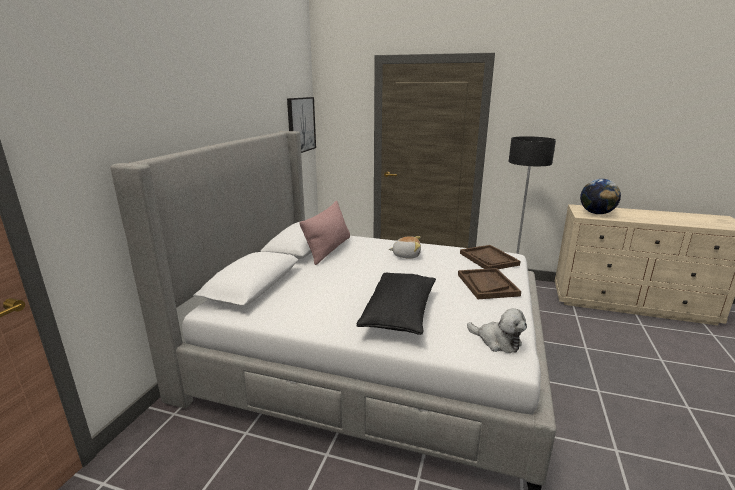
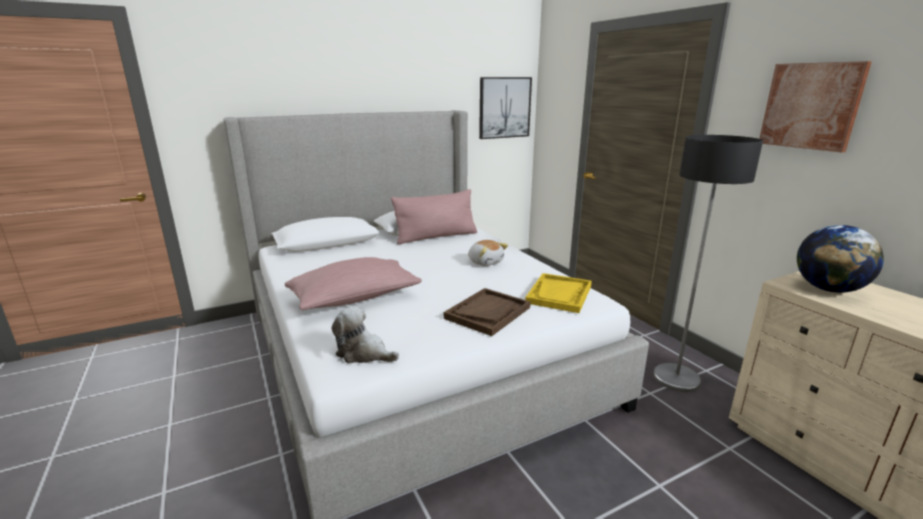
camera: 45 degrees right, 0 degrees up
black pillow [357,273,436,335] -> pink pillow [285,257,422,310]
brown tray [460,245,521,269] -> yellow tray [525,273,592,313]
plush toy [467,308,527,353] -> plush toy turned 120 degrees clockwise [331,306,399,363]
none -> picture [759,61,872,153]

